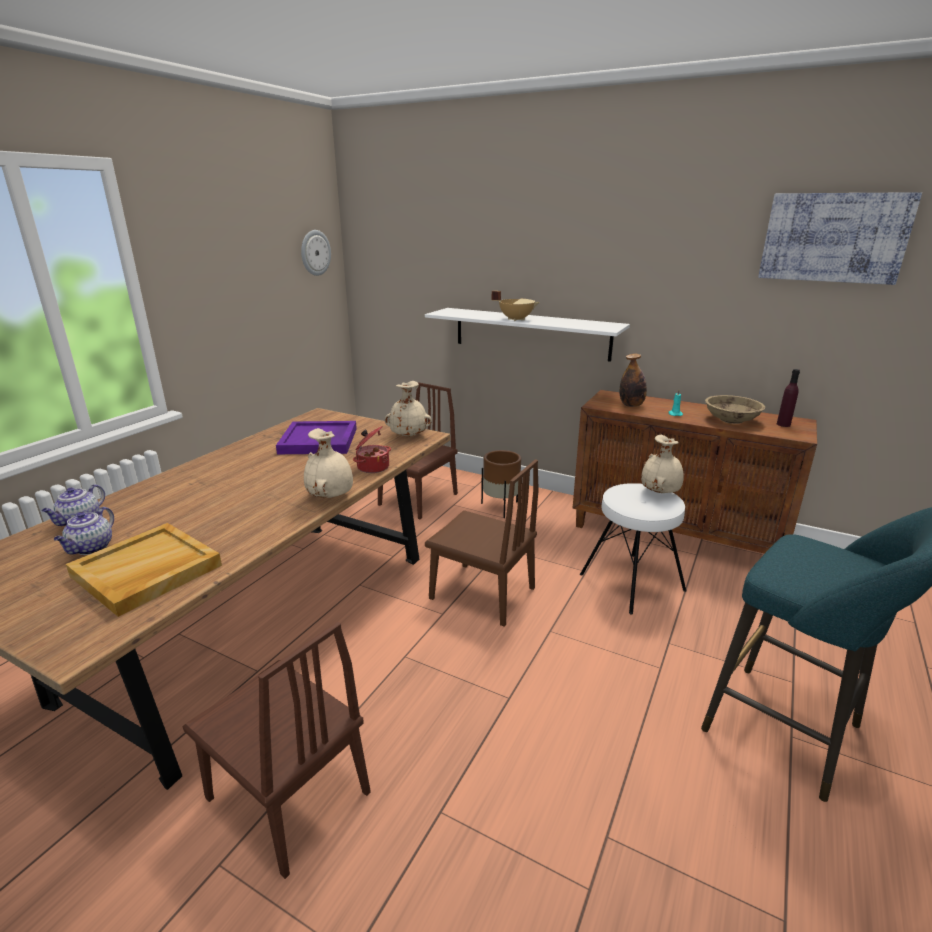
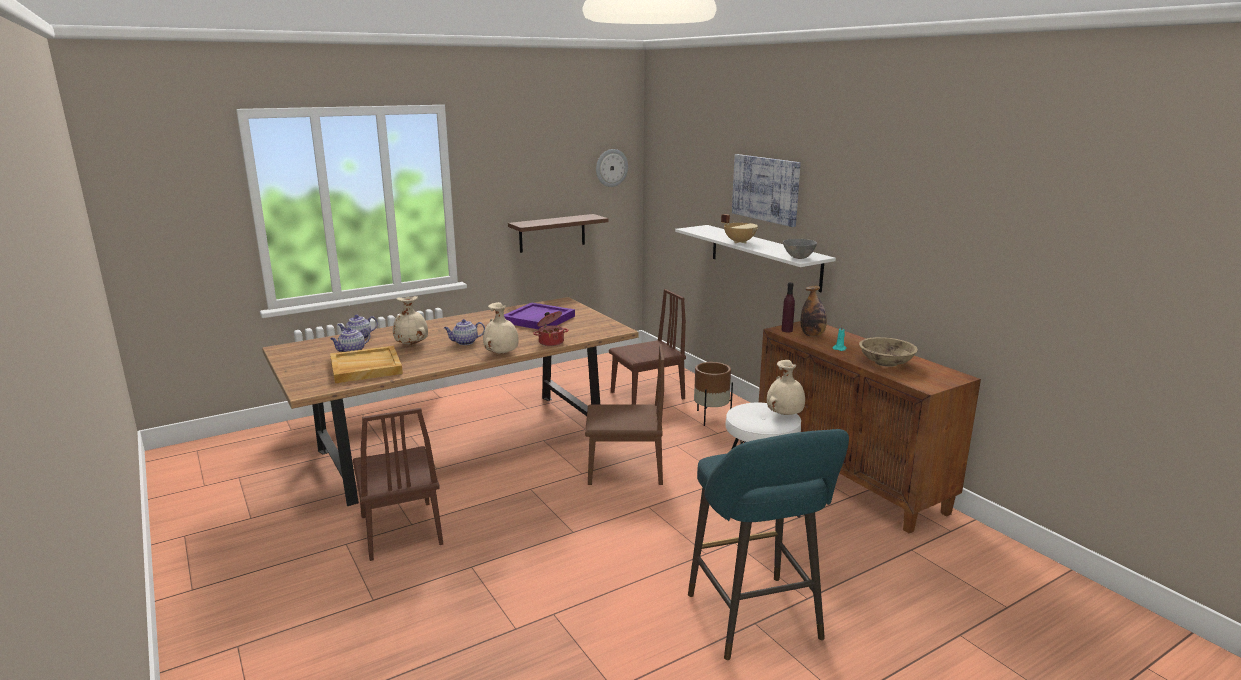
camera: 30 degrees right, 5 degrees down
beige vase [385,381,432,437] -> beige vase moved to [393,296,428,345]
brown chair [425,459,539,627] -> brown chair turned 60 degrees counterclockwise [585,344,664,485]
picture [758,192,922,285] -> picture moved to [732,154,801,227]
purple bottle [777,369,800,427] -> purple bottle moved to [781,282,795,332]
none -> teapot [444,319,485,345]
none -> shelf [508,214,608,253]
none -> grey bowl [783,239,817,259]

